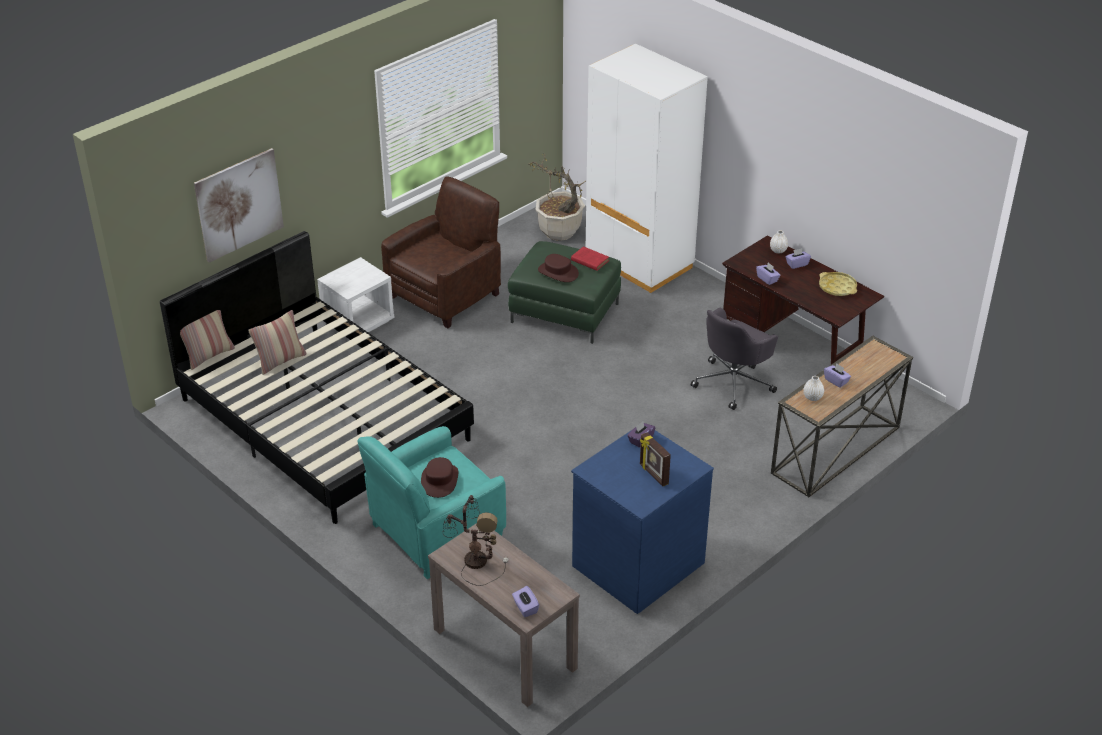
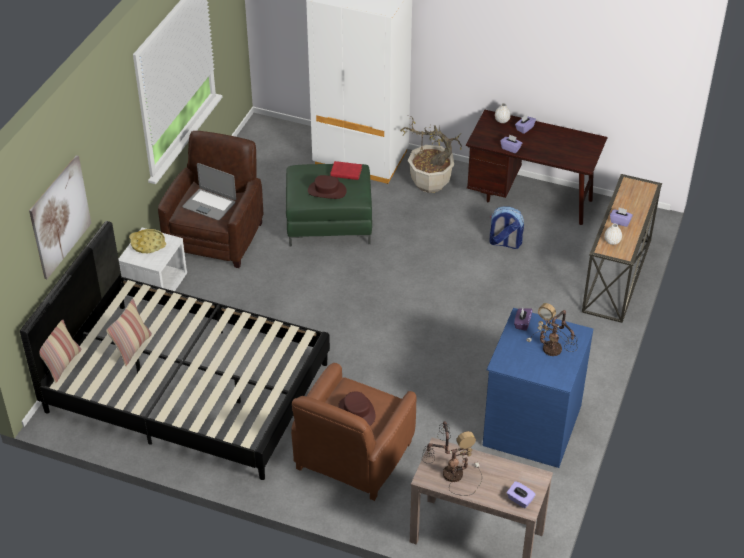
camera: 25 degrees left, 5 degrees up
turquoise armchair [358,426,506,579] -> brown armchair [291,363,416,501]
potted plant [528,151,586,241] -> potted plant moved to [400,117,462,193]
picture frame [640,432,671,486] -> table lamp [527,303,577,356]
grey office chair [691,308,778,410] -> backpack [490,206,524,249]
yellow tray [819,272,857,296] -> yellow tray moved to [129,229,166,253]
none -> laptop [182,163,236,220]

